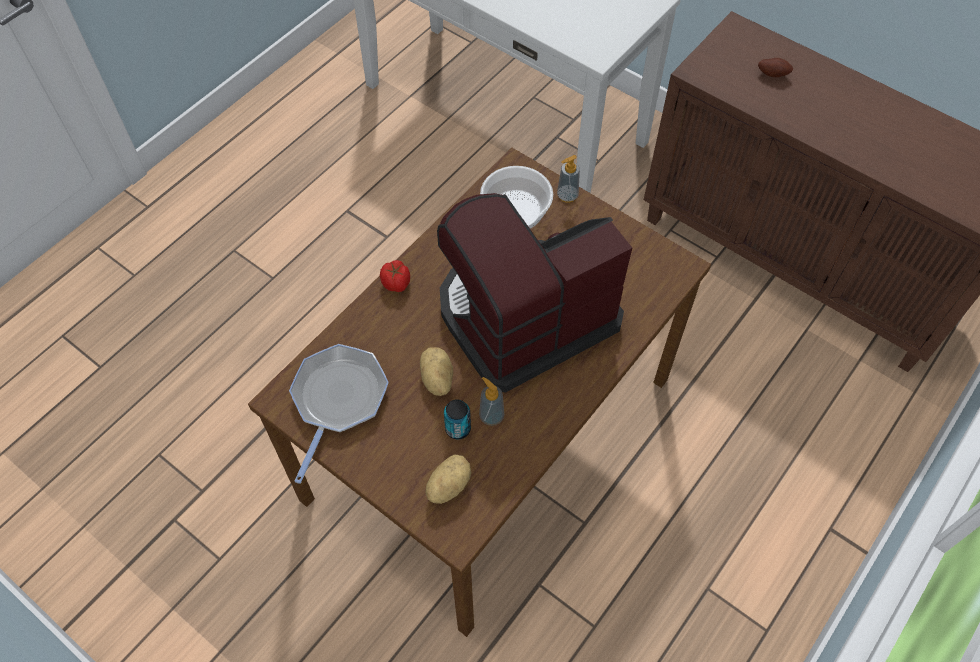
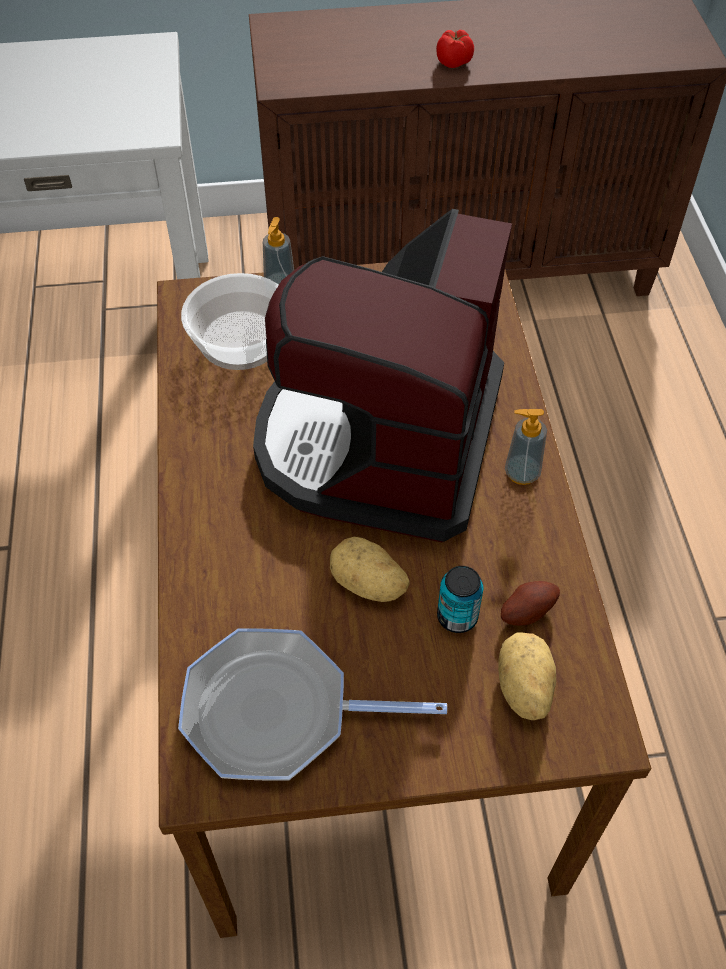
camera: 45 degrees left, 5 degrees down
frying pan [289,344,389,484] -> frying pan turned 60 degrees counterclockwise [178,628,447,781]
tomato [380,260,410,292] -> tomato moved to [436,30,474,68]
soap dispenser [479,377,504,426] -> soap dispenser moved to [505,409,547,485]
potato [758,58,793,77] -> potato moved to [501,581,560,626]

